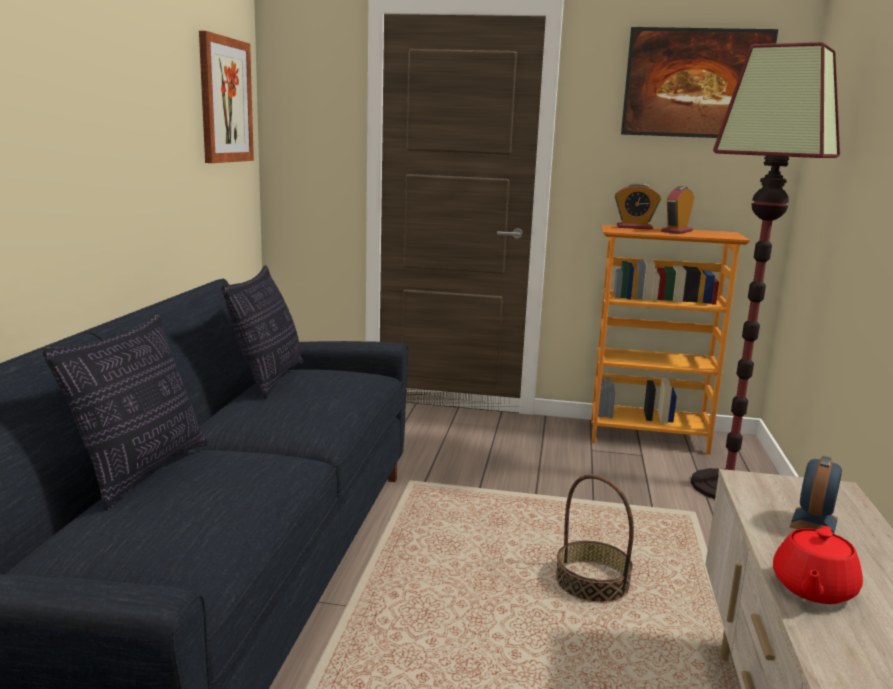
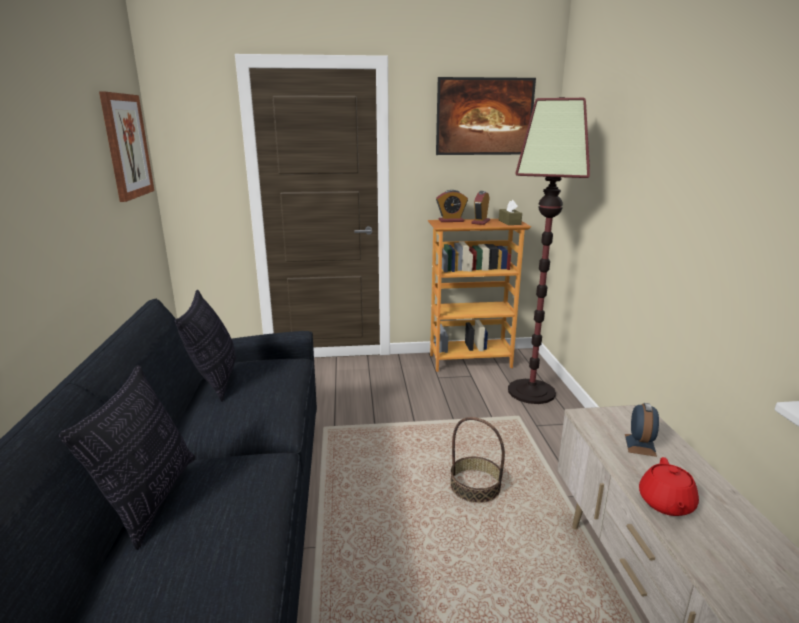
camera: 15 degrees left, 5 degrees up
none -> brown tissue box [499,200,522,225]

